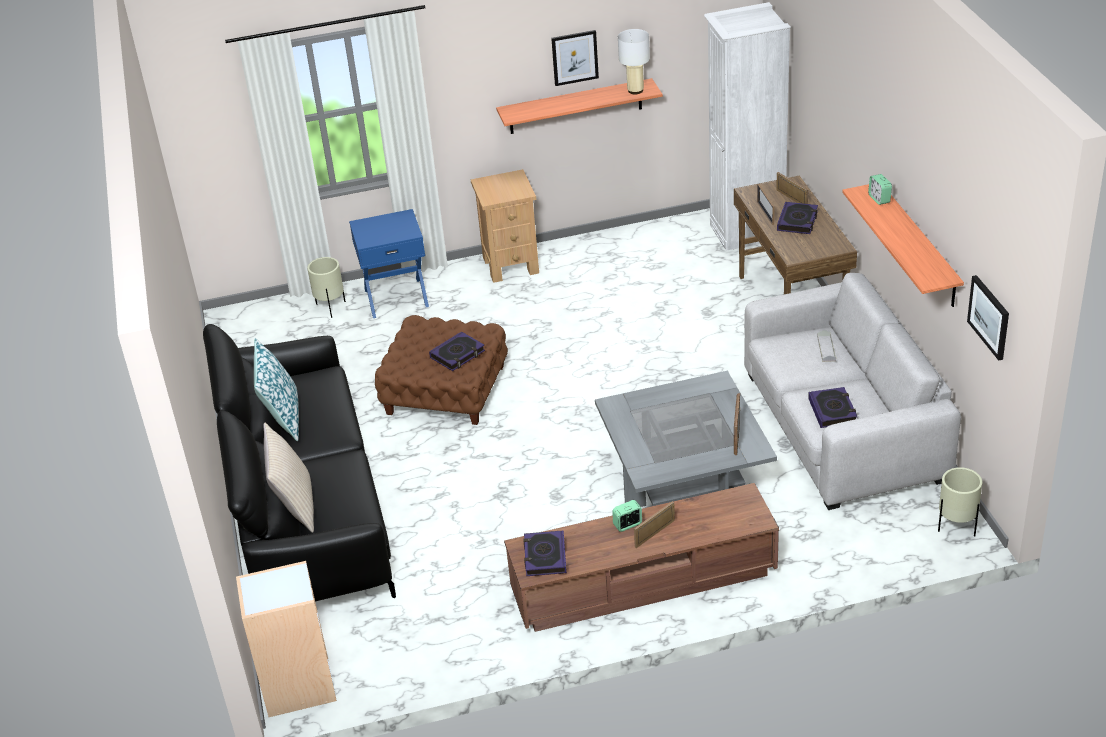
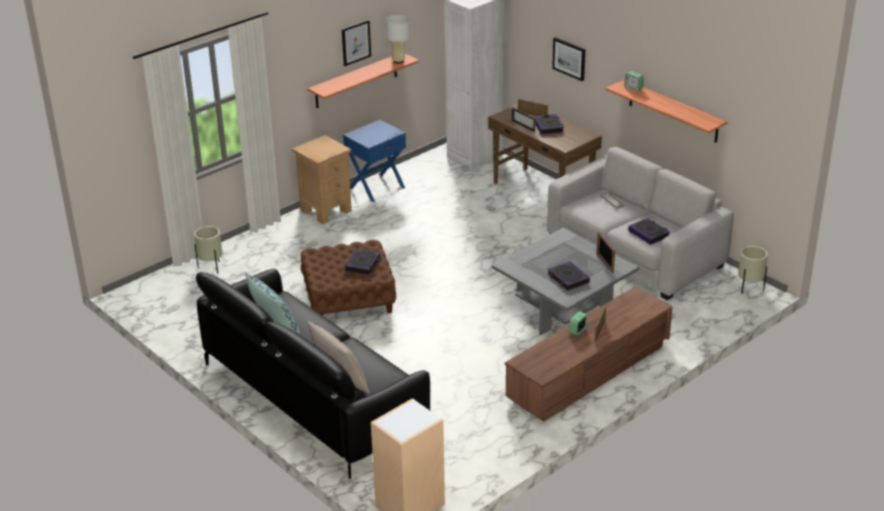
camera: 30 degrees left, 5 degrees down
blue nightstand [349,209,429,318] -> blue nightstand moved to [343,120,406,202]
book [523,530,567,576] -> book moved to [547,261,590,291]
picture [967,275,1009,361] -> picture moved to [552,37,585,81]

